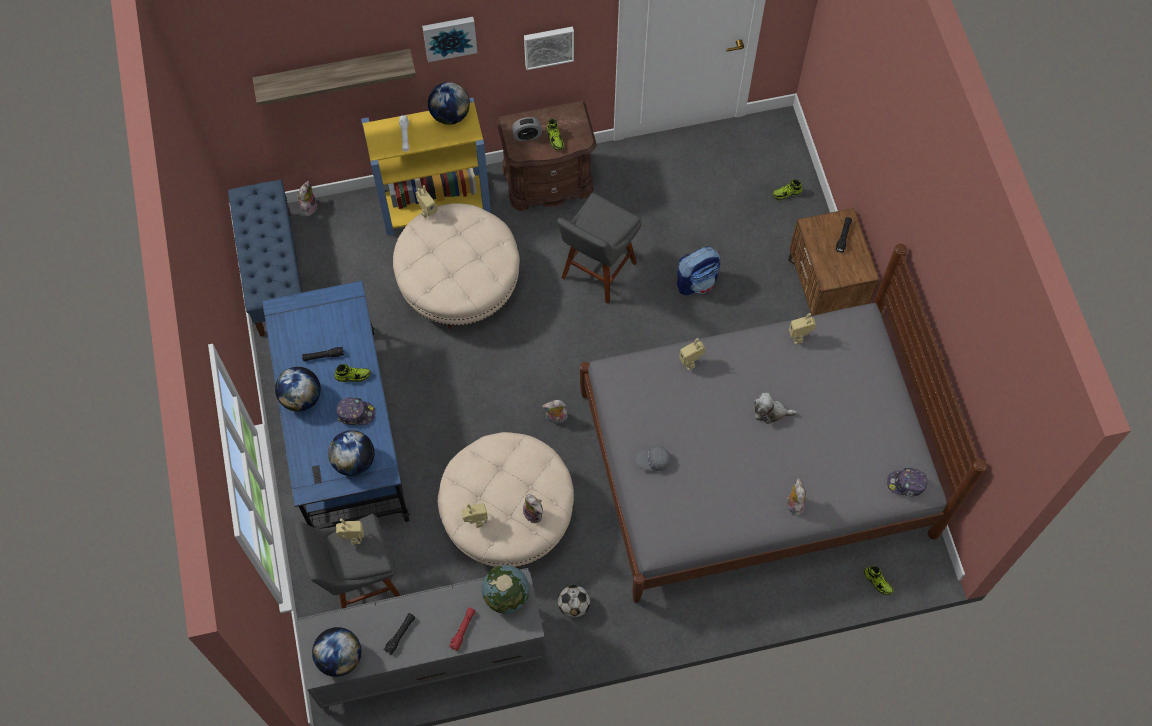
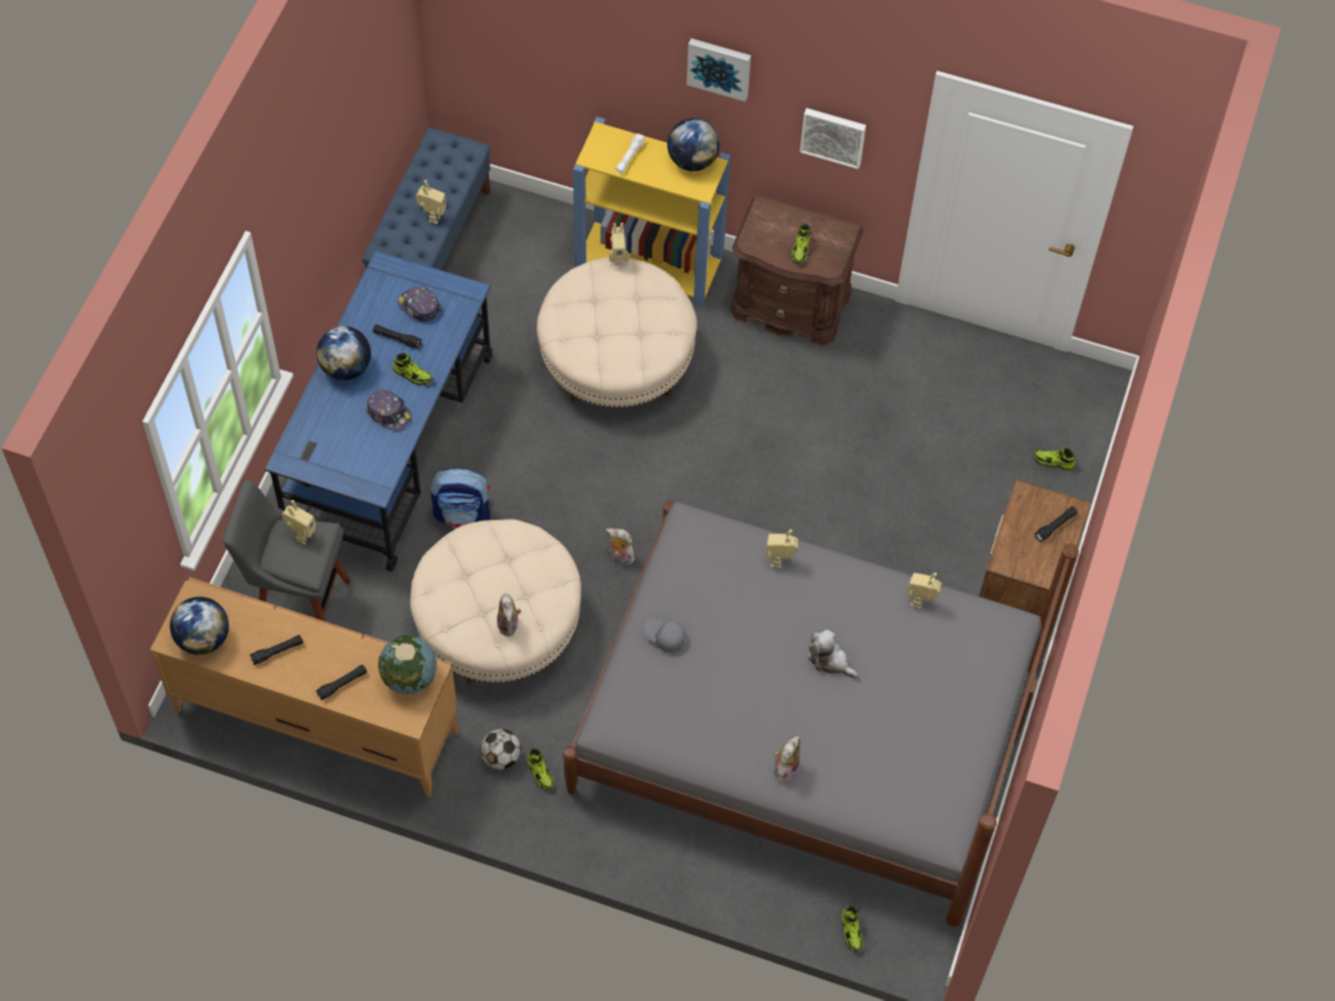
camera: 30 degrees right, 5 degrees down
shelf [253,48,416,106] -> none
grey dresser [296,568,546,713] -> brown dresser [150,577,458,797]
plush toy [297,181,317,216] -> none
globe [328,430,375,476] -> none
red flashlight [449,607,475,651] -> black flashlight [316,664,367,700]
toy robot [461,503,488,528] -> toy robot moved to [416,180,446,224]
alarm clock [512,117,542,141] -> none
grey stool [557,193,642,303] -> none
backpack [677,246,720,295] -> backpack moved to [431,468,490,528]
cap [887,468,927,497] -> cap moved to [398,287,442,322]
none -> shoe [527,748,555,790]

